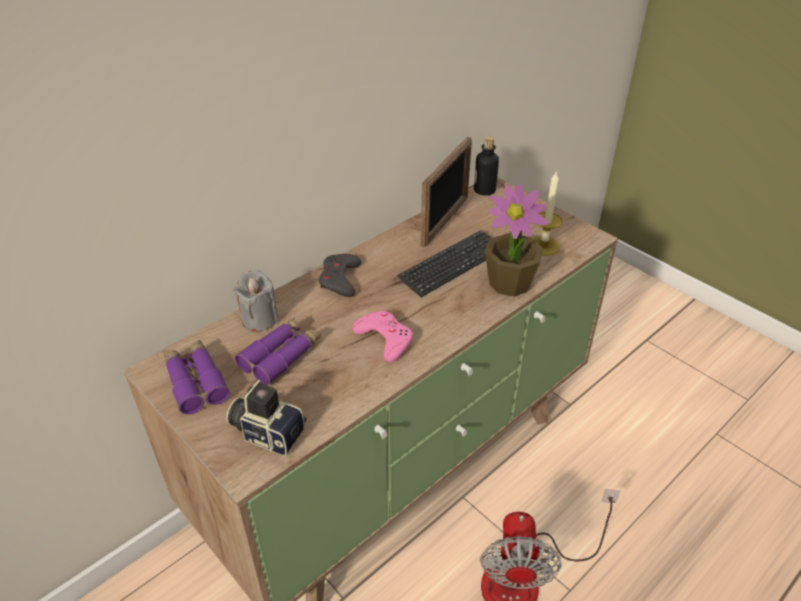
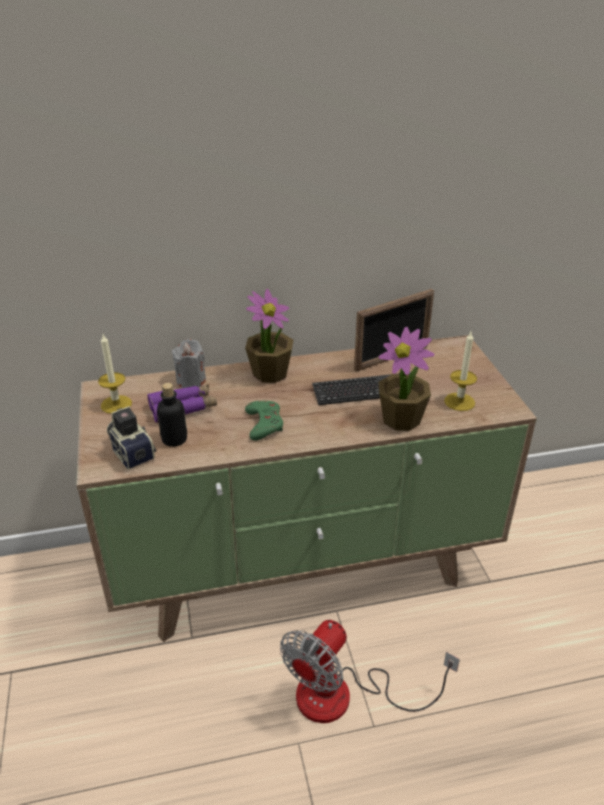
camera: 30 degrees right, 5 degrees down
purple binoculars [164,340,230,414] -> candle [98,334,132,414]
grey game controller [319,254,361,297] -> potted plant [245,288,293,383]
pink game controller [352,311,413,363] -> green game controller [245,401,283,441]
bottle [474,136,499,196] -> bottle moved to [157,383,188,447]

